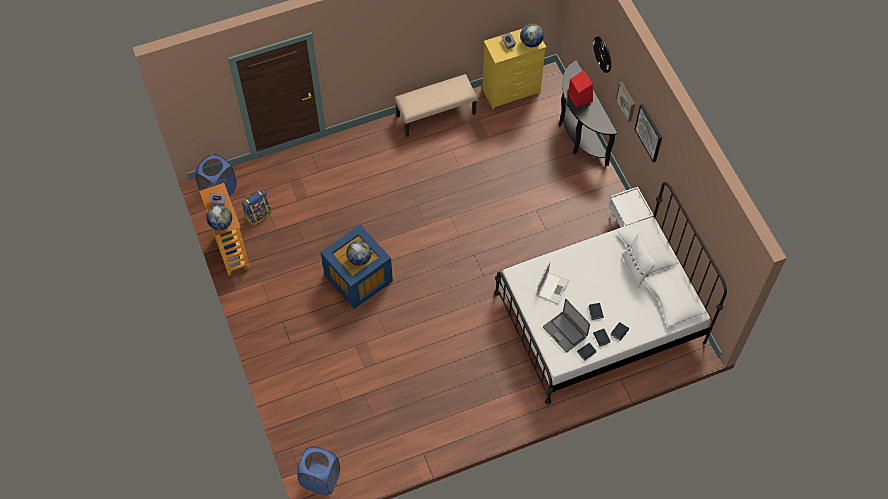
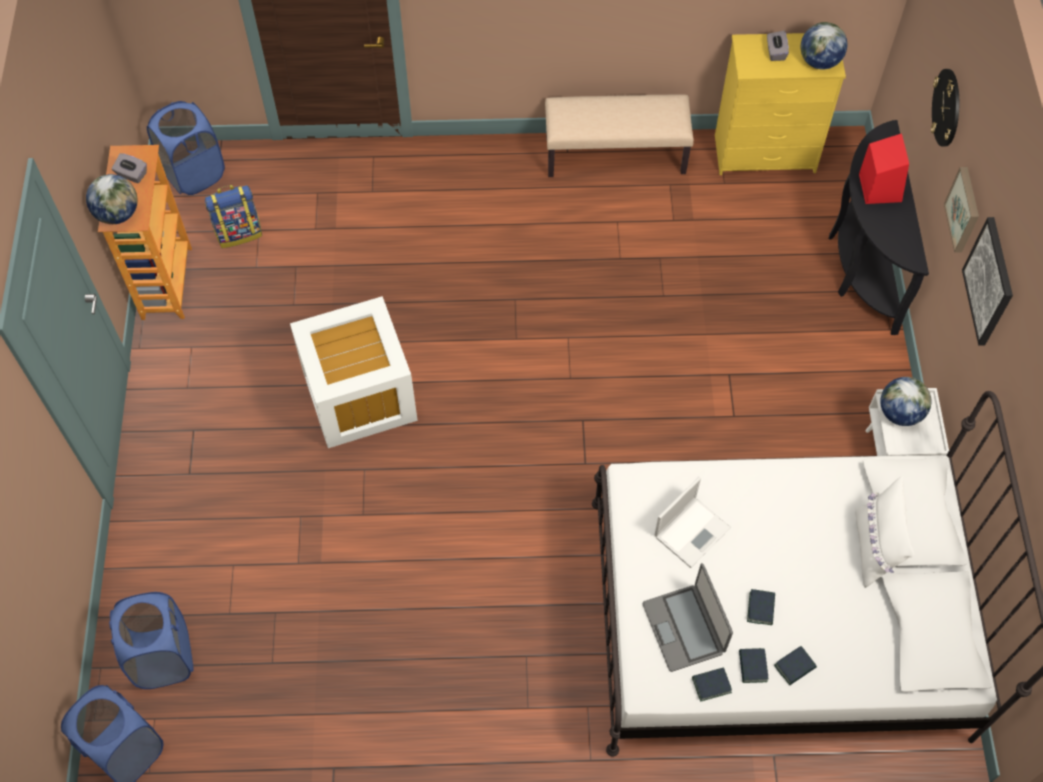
camera: 20 degrees right, 0 degrees up
blue storage box [321,225,393,309] -> white storage box [290,296,418,448]
globe [346,241,372,266] -> globe moved to [880,377,931,426]
none -> blue laundry basket [109,592,193,689]

